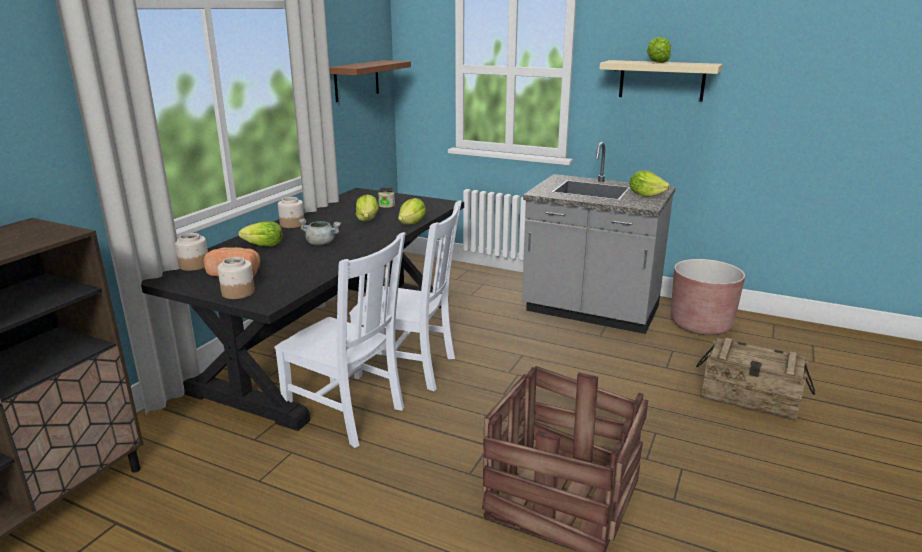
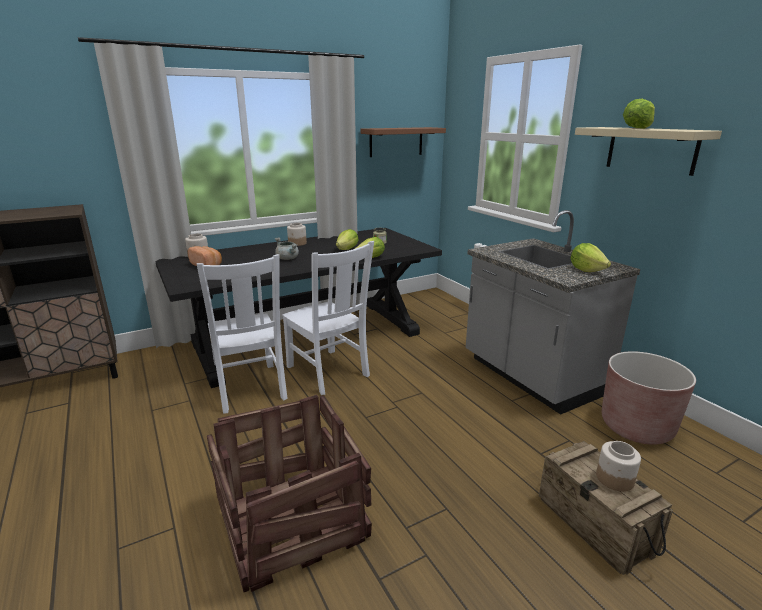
camera: 35 degrees right, 0 degrees up
jar [218,257,255,299] -> jar moved to [596,441,641,492]
lettuce [238,221,283,247] -> none

